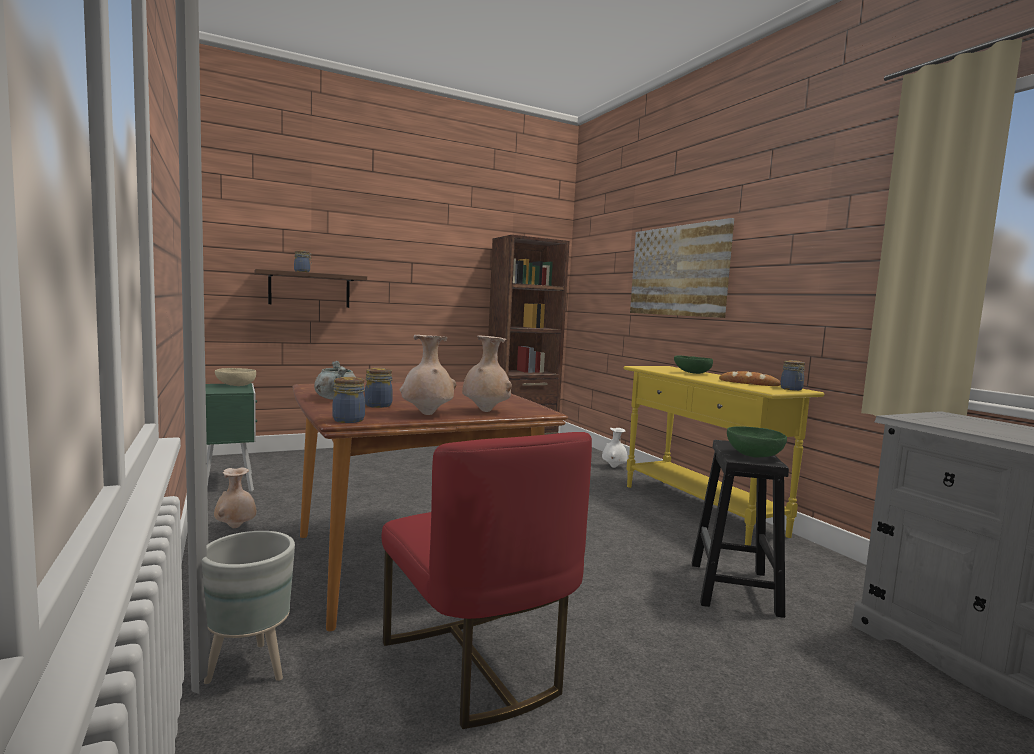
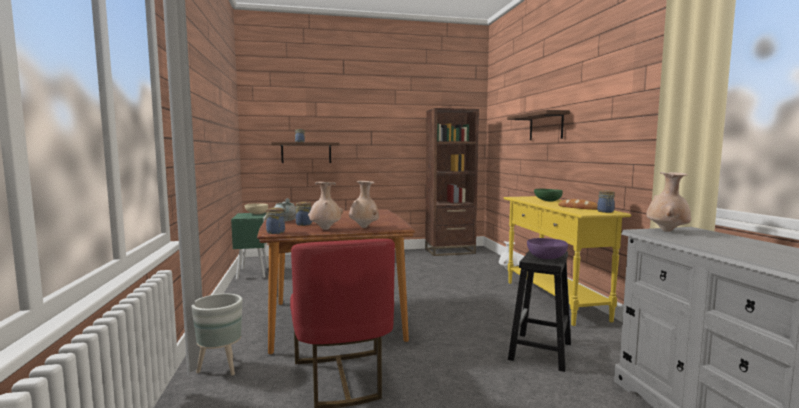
camera: 15 degrees right, 0 degrees up
beige vase [214,468,256,528] -> beige vase moved to [646,172,691,232]
picture [630,218,734,318] -> shelf [507,110,570,140]
green bowl [727,426,787,457] -> purple bowl [527,238,568,259]

